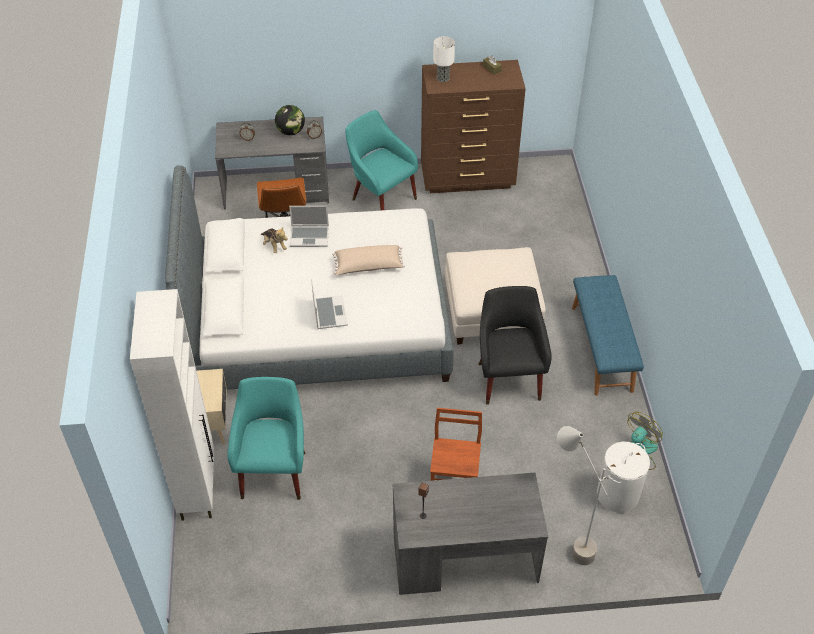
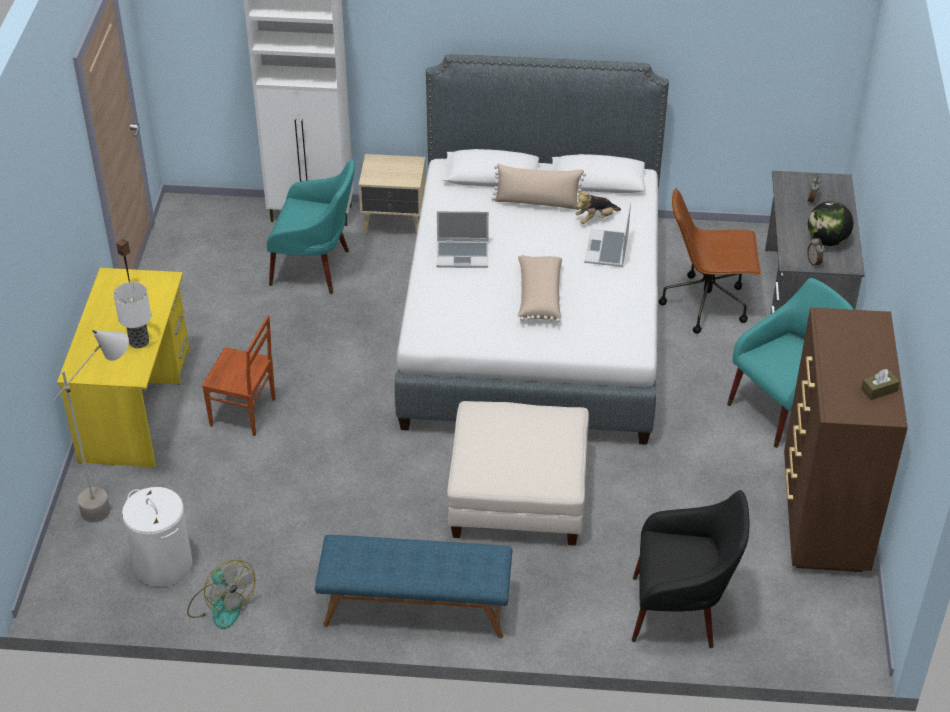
camera: 100 degrees right, 5 degrees down
grey desk [392,473,548,595] -> yellow desk [57,268,190,468]
table lamp [433,36,455,82] -> table lamp moved to [113,282,151,348]
black armchair [478,286,552,405] -> black armchair moved to [632,490,749,648]
none -> beige pillow [491,164,586,210]

